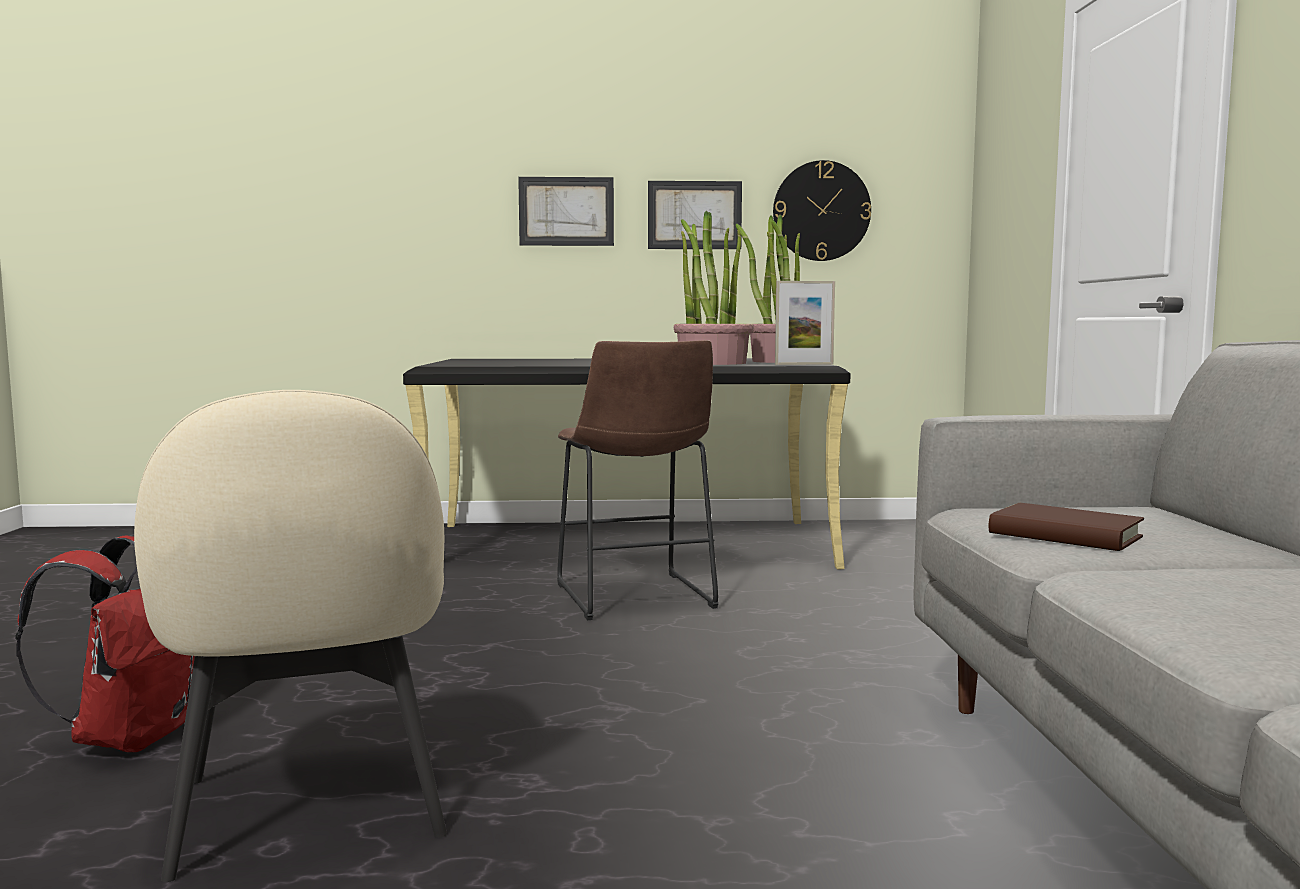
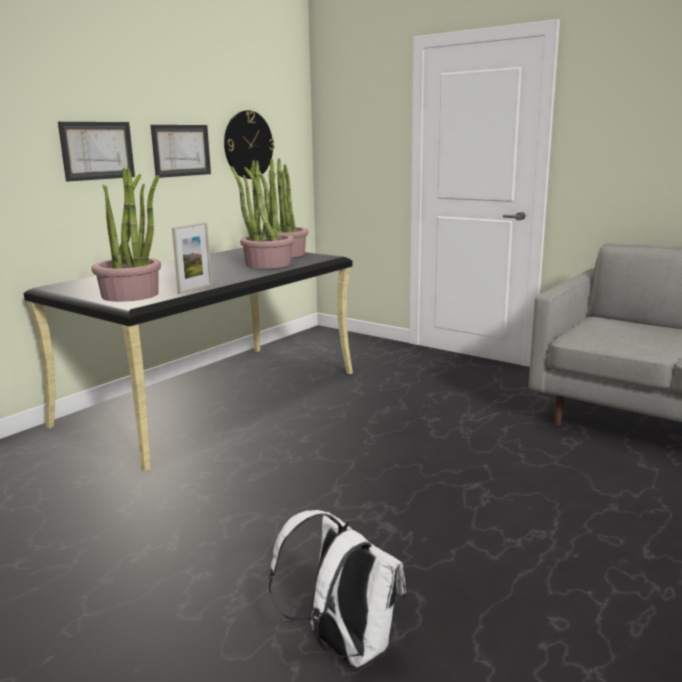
camera: 50 degrees left, 10 degrees up
red backpack [15,535,195,752] -> white backpack [269,510,406,668]
beige chair [134,390,447,882] -> none
brown stool [557,340,718,620] -> none
picture frame [775,281,835,365] -> picture frame moved to [172,222,212,294]
brown book [989,503,1144,551] -> none
none -> potted plant [91,168,161,302]

